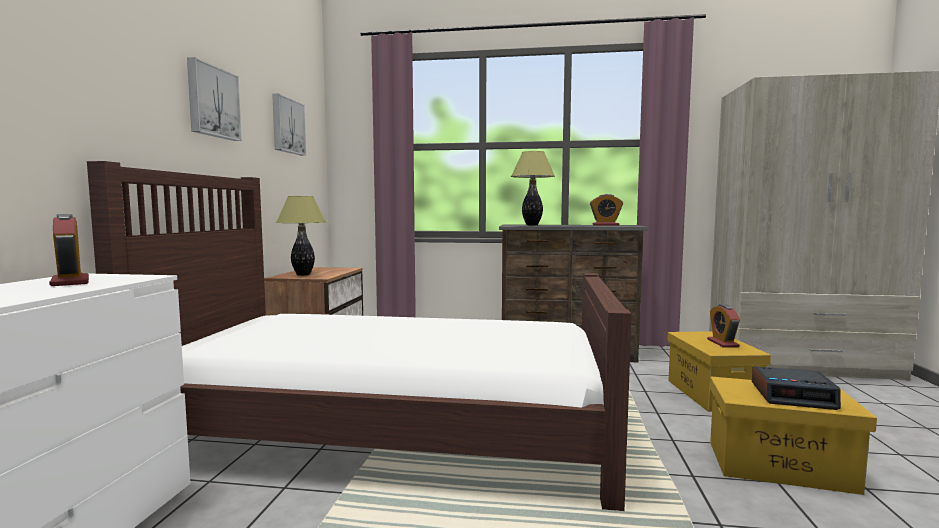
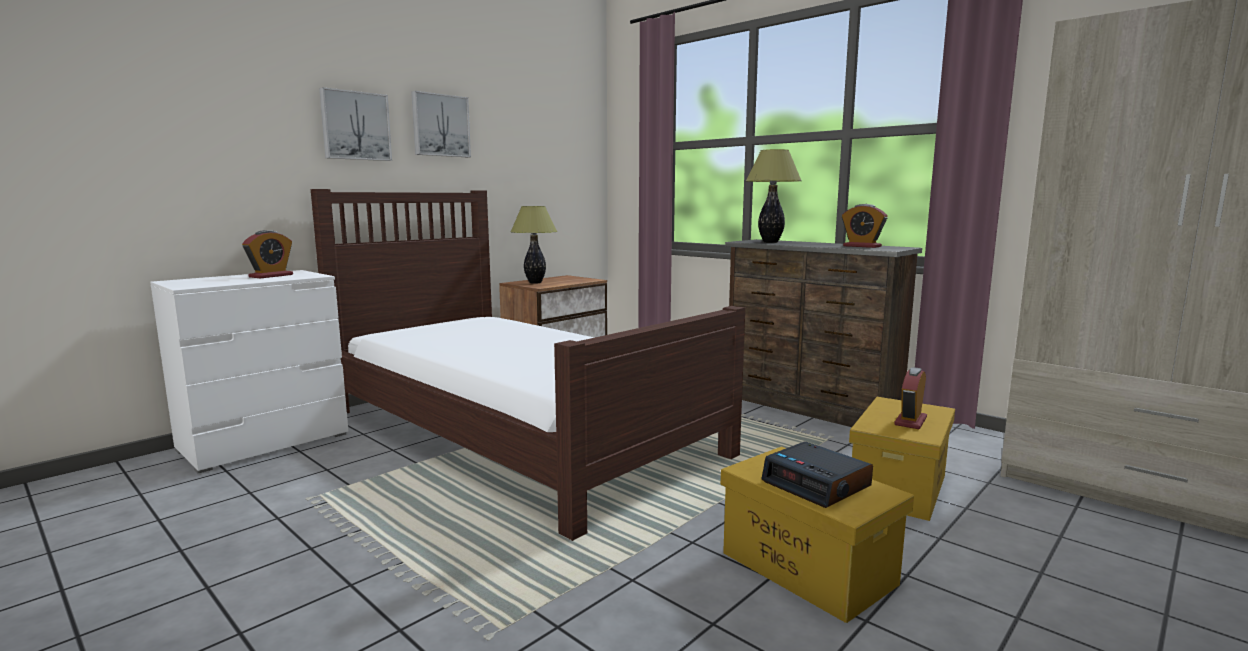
camera: 35 degrees right, 5 degrees up
alarm clock [49,214,89,286] -> alarm clock turned 150 degrees counterclockwise [242,230,293,278]
picture [272,93,306,155] -> picture moved to [319,87,392,161]

